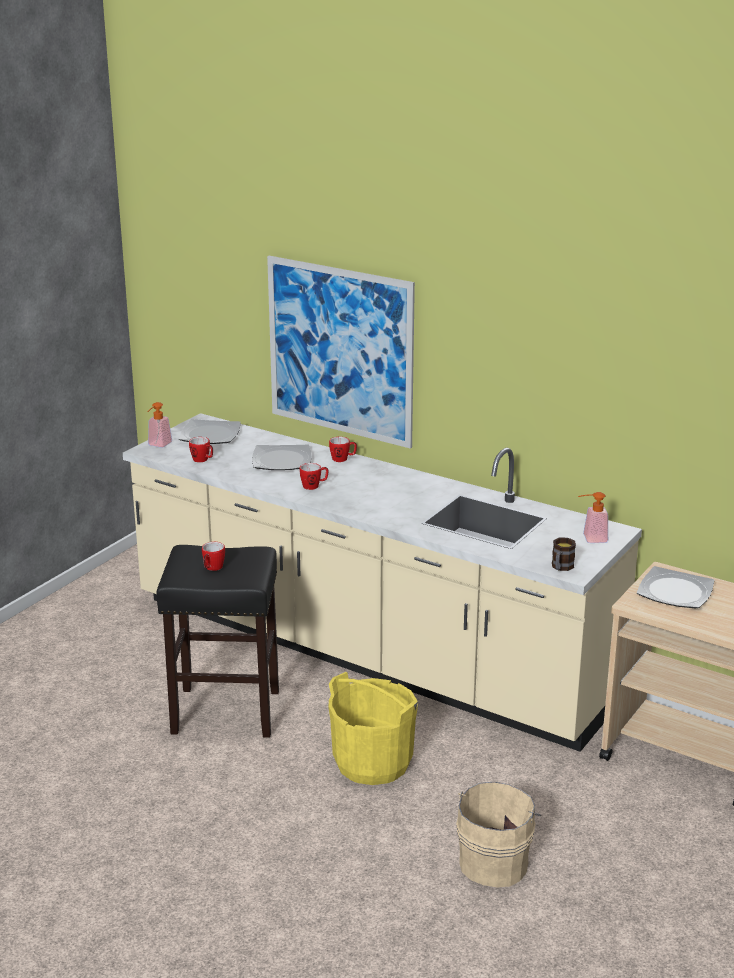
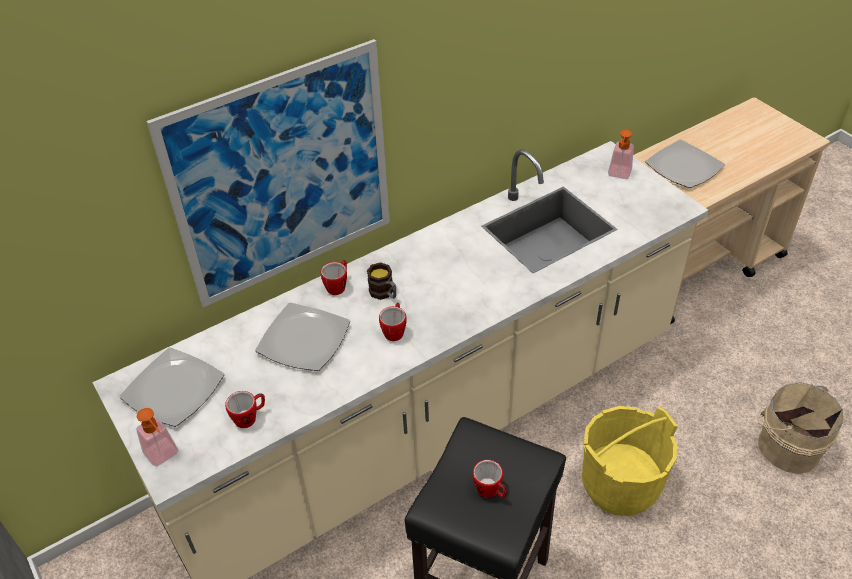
camera: 65 degrees left, 20 degrees up
mug [552,538,576,571] -> mug moved to [367,262,396,300]

